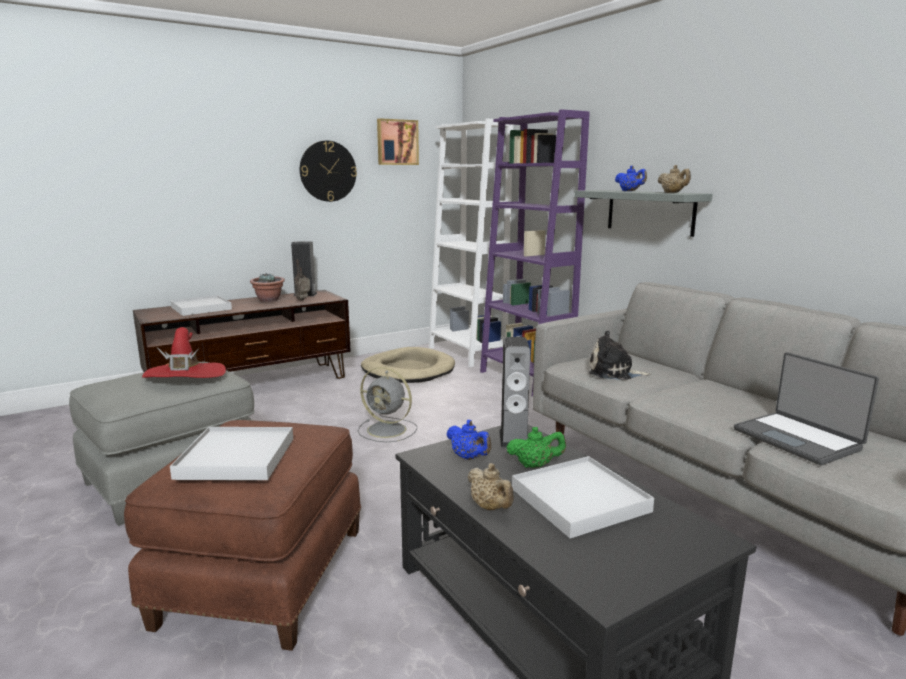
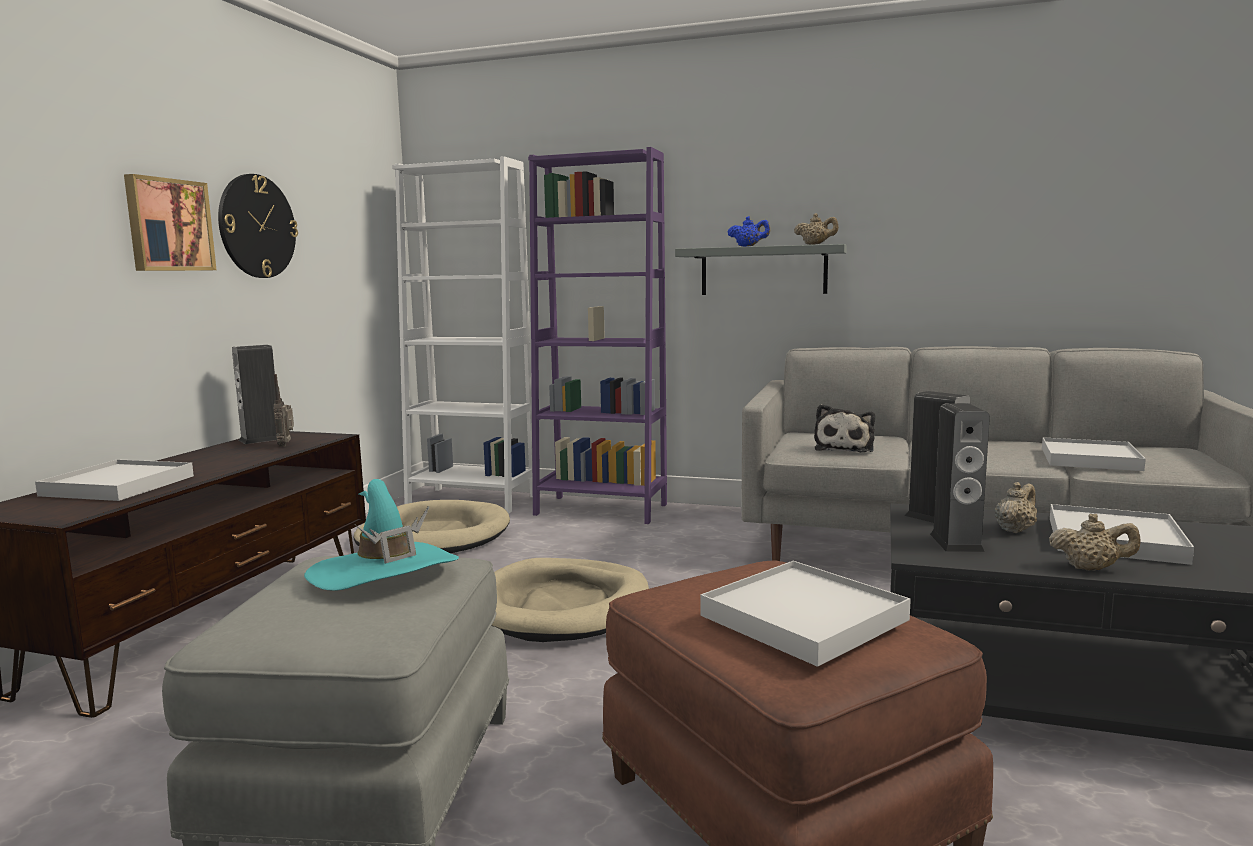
camera: 40 degrees left, 5 degrees down
red hat [142,327,226,378] -> turquoise hat [304,479,459,591]
potted plant [250,273,285,302] -> none
grey fan [357,367,417,442] -> beige dog bed [492,558,649,642]
picture [377,118,419,165] -> picture moved to [124,174,217,271]
blue teapot [446,420,491,460] -> speaker [930,403,990,552]
green teapot [507,427,566,468] -> beige teapot [995,482,1037,533]
plush toy [589,330,651,380] -> plush toy turned 45 degrees counterclockwise [814,404,875,452]
laptop [734,352,879,465] -> white tray [1042,437,1146,471]

